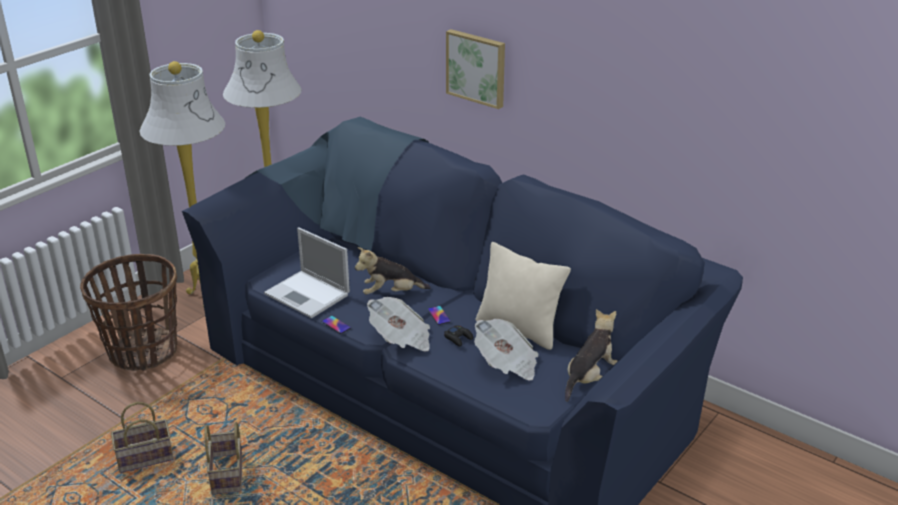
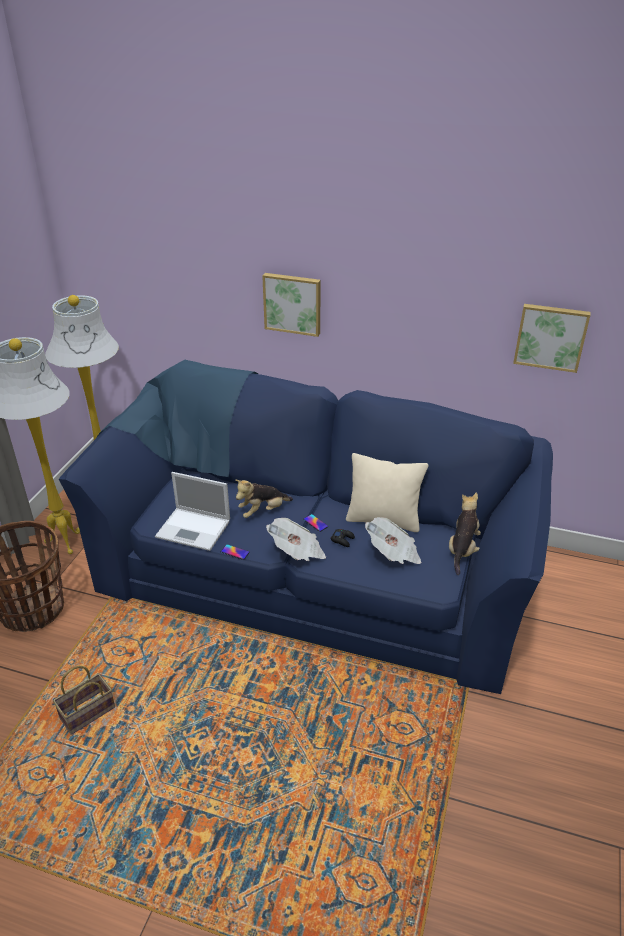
camera: 20 degrees left, 5 degrees up
basket [204,422,242,494] -> none
none -> picture [513,304,591,373]

